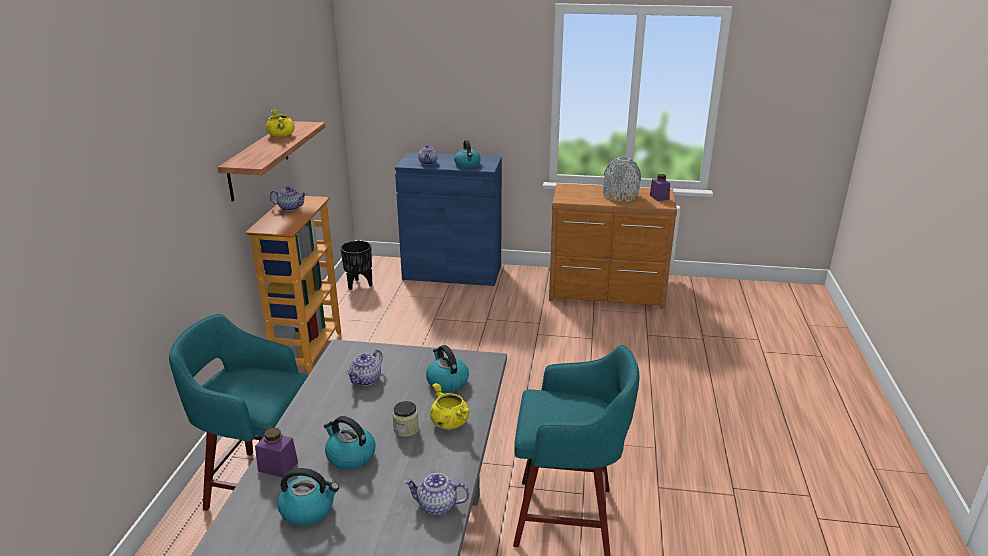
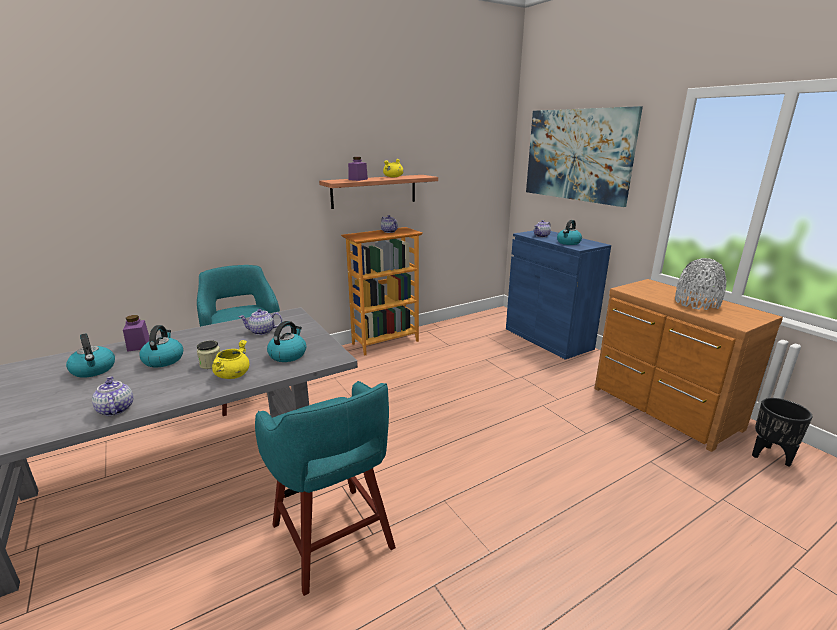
camera: 50 degrees right, 5 degrees down
black planter [340,241,372,290] -> black planter moved to [752,398,813,467]
purple jar [650,174,670,201] -> purple jar moved to [348,157,368,181]
none -> picture [526,106,643,207]

